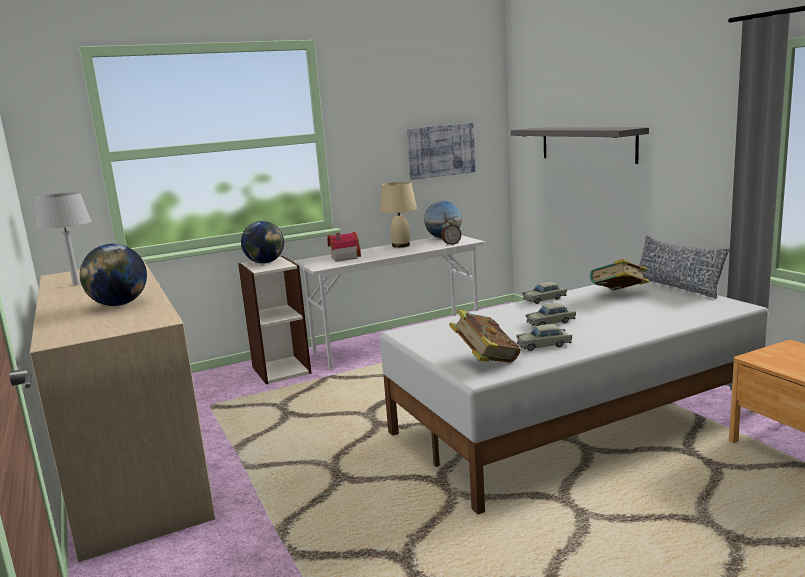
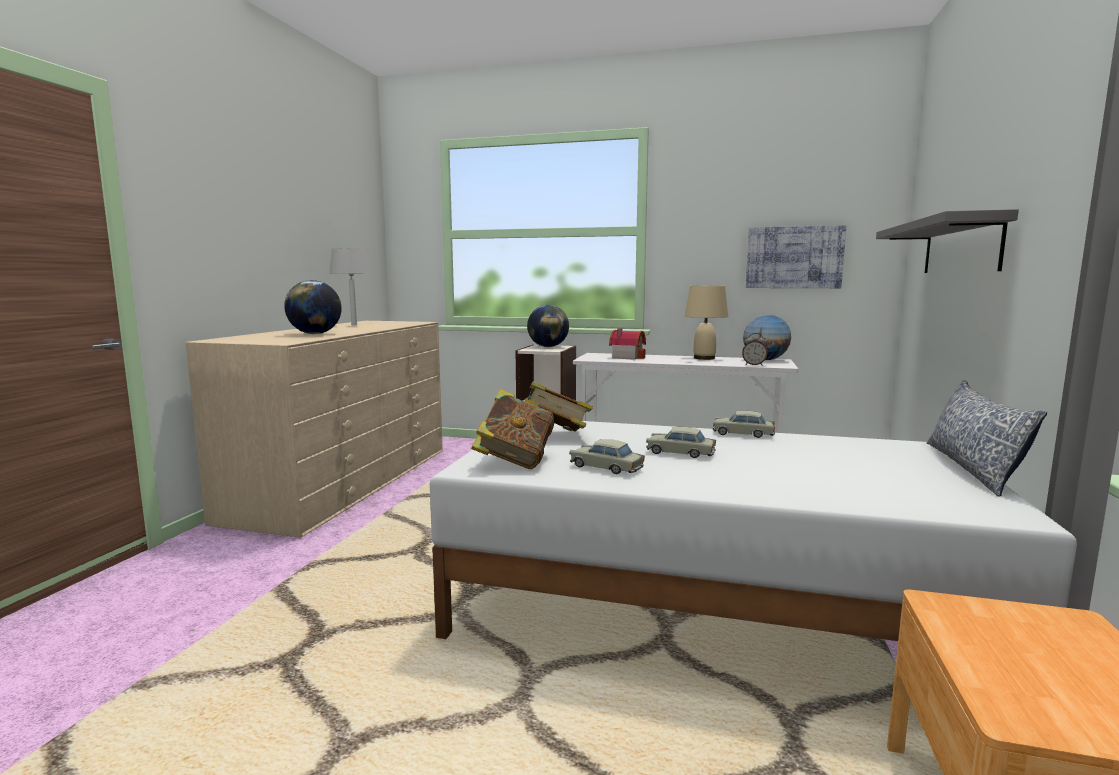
camera: 40 degrees right, 5 degrees down
book [590,259,649,290] -> book moved to [524,382,593,432]

